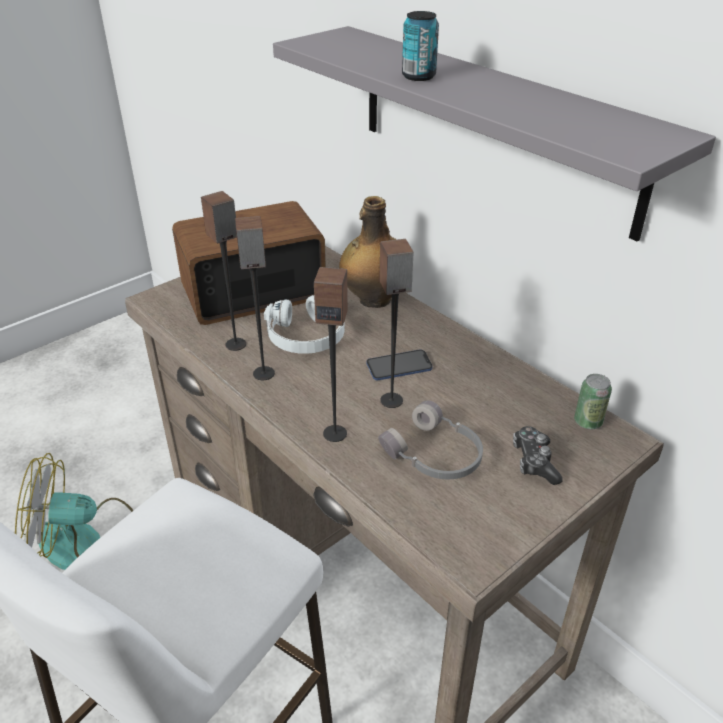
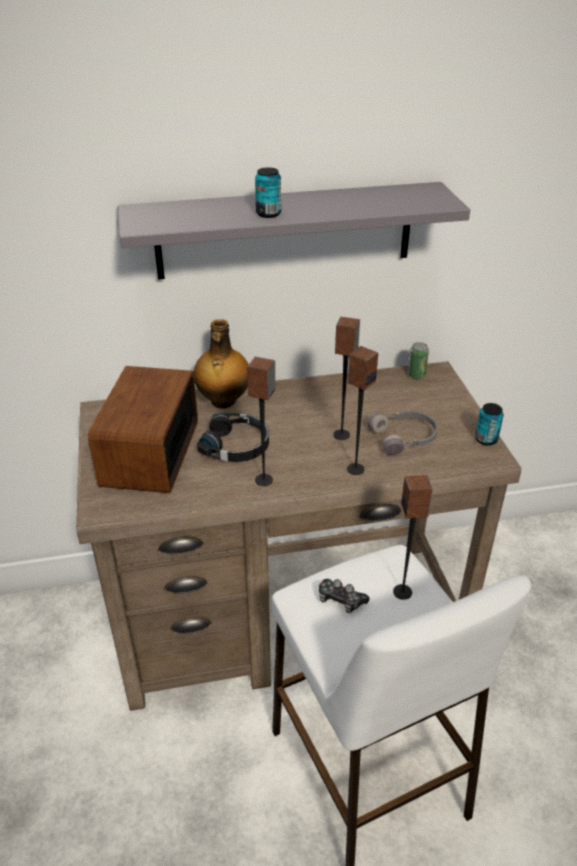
camera: 60 degrees left, 0 degrees up
fan [15,453,134,570] -> none
speaker [201,191,246,351] -> speaker moved to [393,475,433,600]
white headphones [264,295,345,354] -> black headphones [197,413,269,462]
phone [366,349,433,381] -> none
game controller [513,426,563,485] -> game controller moved to [319,579,369,613]
none -> can [475,403,504,446]

